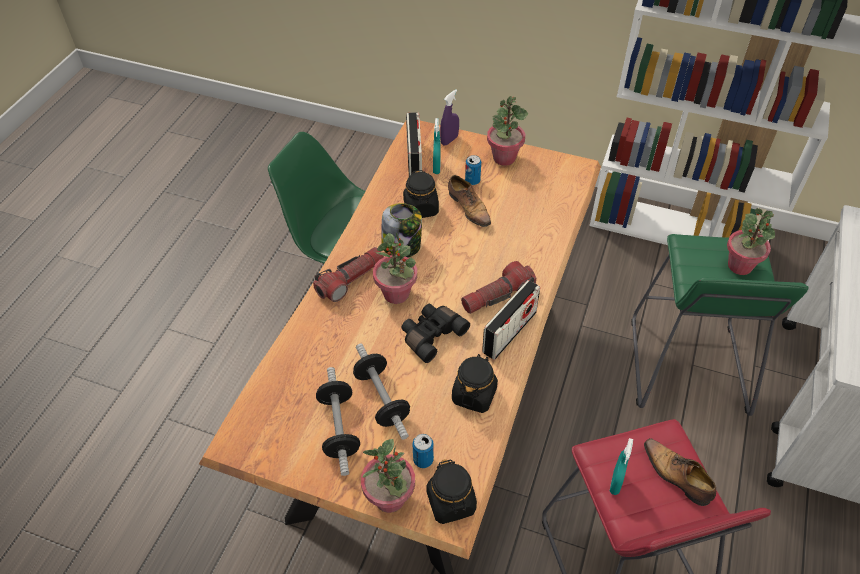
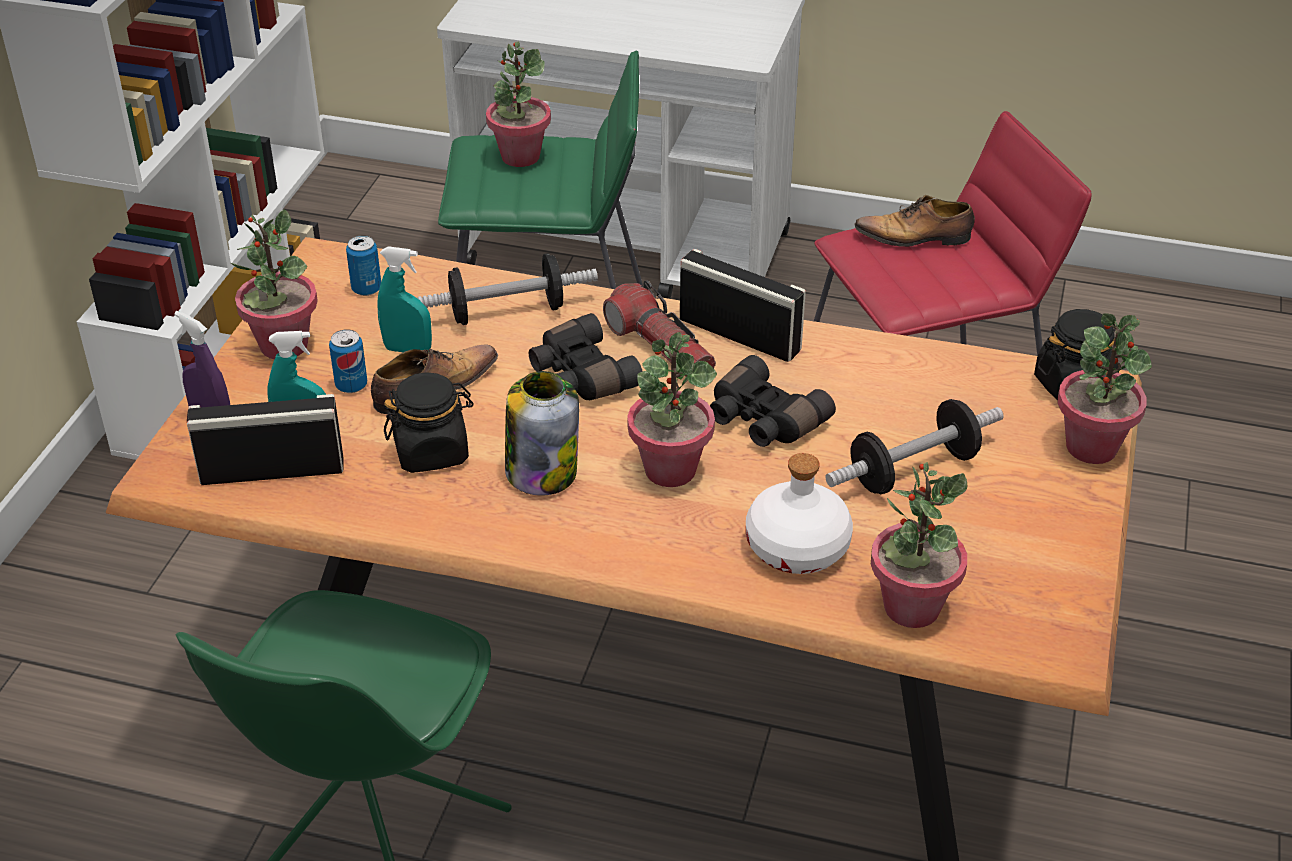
camera: 95 degrees left, 10 degrees down
flashlight [313,247,384,302] -> none
dumbbell [316,367,360,476] -> dumbbell moved to [417,253,598,325]
can [412,434,434,468] -> can moved to [346,236,381,296]
black jar [452,354,498,413] -> none
turquoise spray bottle [610,438,633,495] -> turquoise spray bottle moved to [377,246,432,352]
shoe [644,438,716,506] -> shoe turned 45 degrees clockwise [854,195,975,247]
none -> black binoculars [529,313,643,400]
none -> white bottle [746,453,853,574]
none -> potted plant [871,462,967,628]

